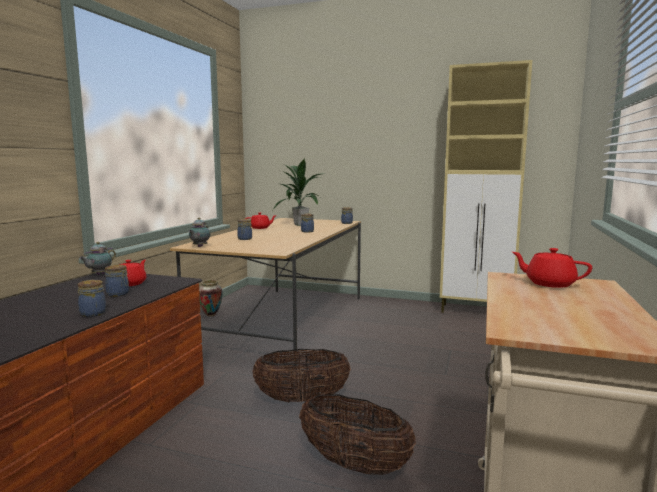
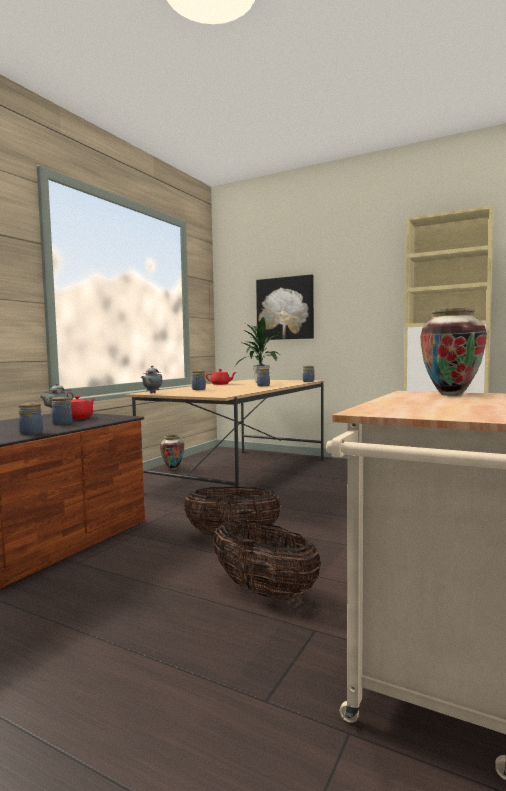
camera: 10 degrees right, 5 degrees down
red teapot [512,248,592,288] -> vase [420,308,487,396]
none -> picture [256,274,314,340]

